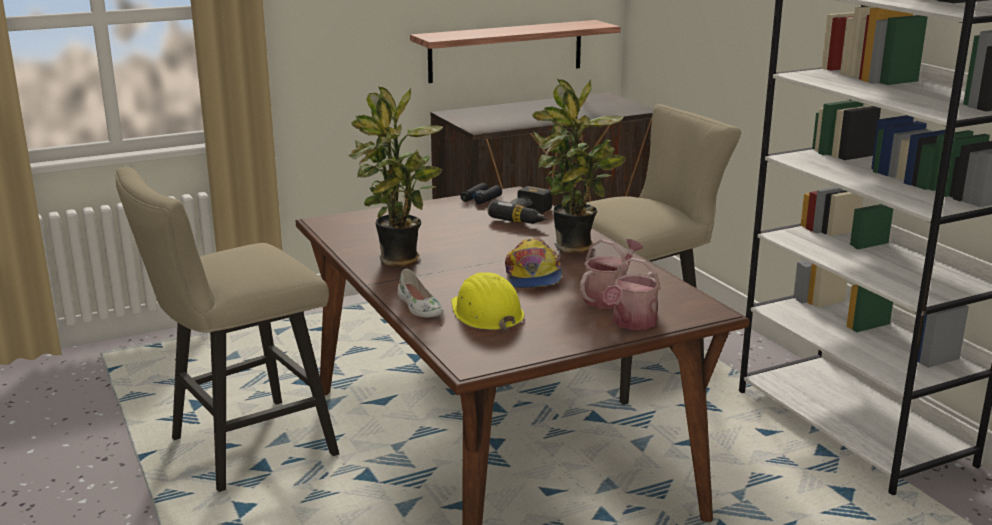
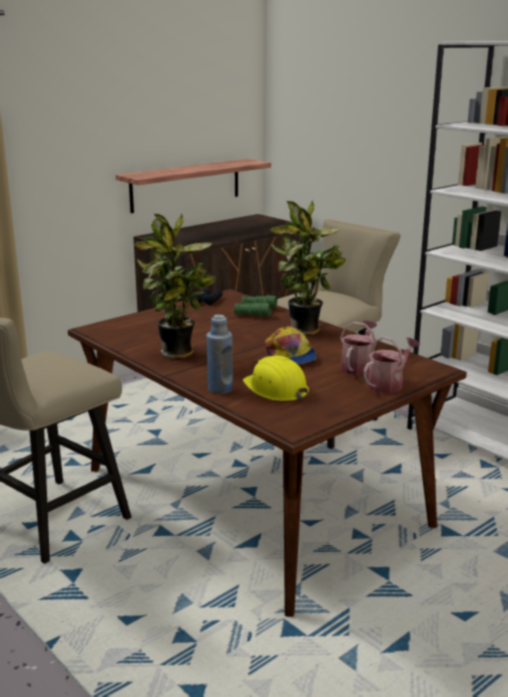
camera: 15 degrees left, 0 degrees up
white shoe [398,269,444,317] -> blue bottle [207,315,233,394]
power drill [488,186,552,224] -> green binoculars [234,295,277,317]
watering can [603,258,660,330] -> watering can turned 150 degrees counterclockwise [363,336,420,393]

